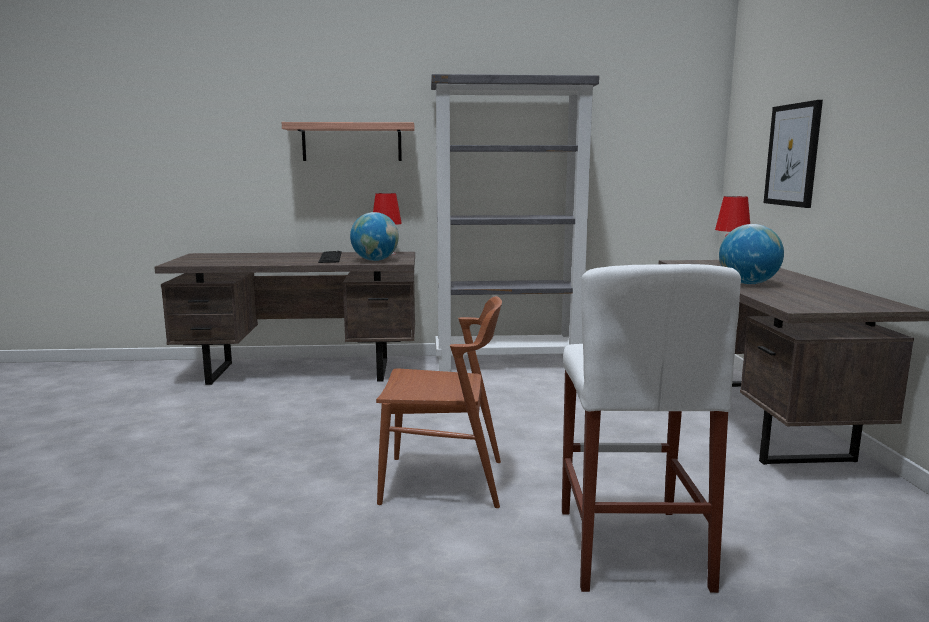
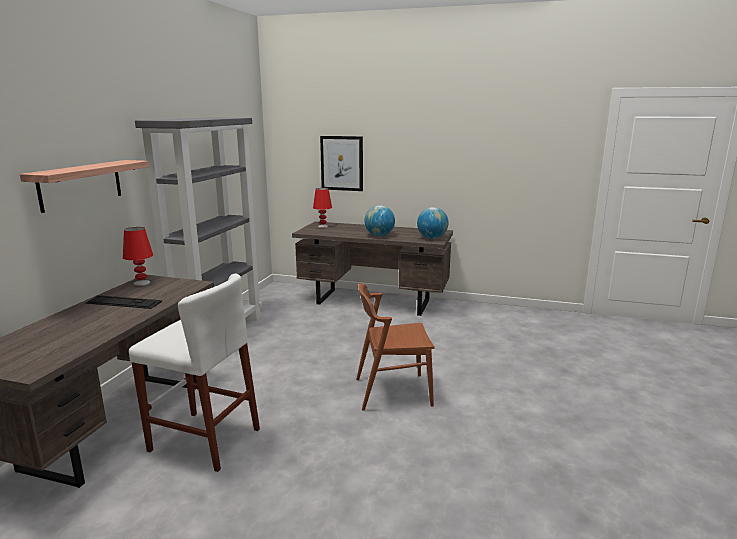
camera: 70 degrees left, 5 degrees up
globe [350,212,399,261] -> globe moved to [417,207,448,239]
brown chair [376,296,502,508] -> brown chair turned 120 degrees counterclockwise [356,283,435,411]
white stool [562,264,741,593] -> white stool moved to [129,273,260,472]

